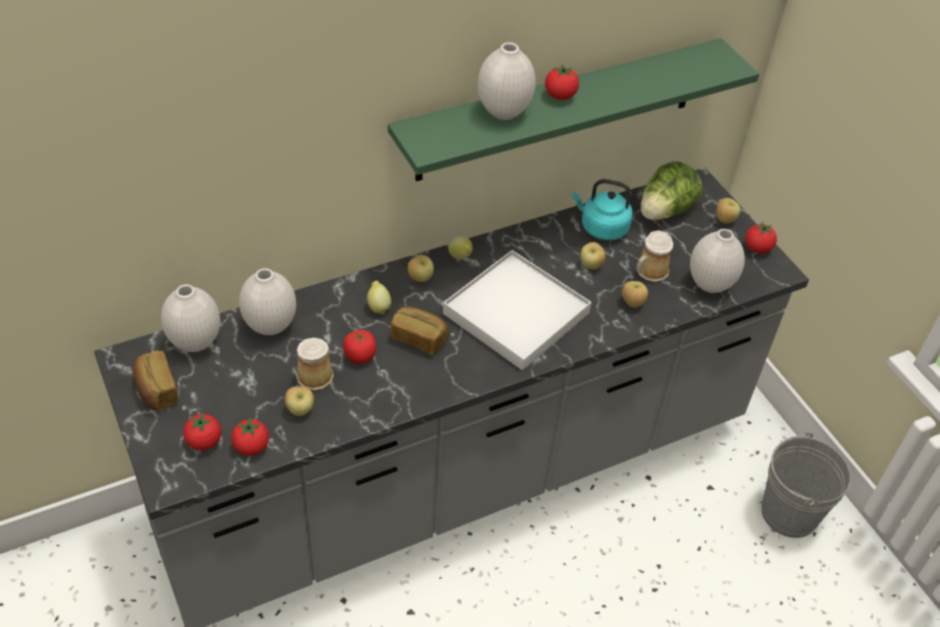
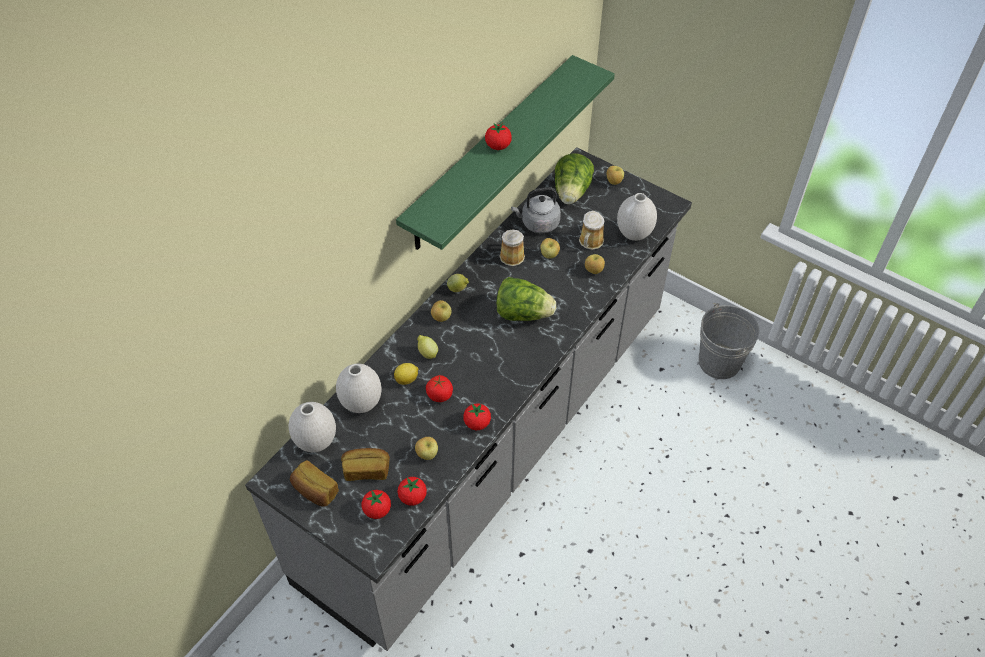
camera: 25 degrees left, 5 degrees up
mug [296,338,334,390] -> mug moved to [499,229,525,266]
bread [391,306,449,355] -> bread moved to [341,448,390,481]
white tray [443,250,592,370] -> lettuce [496,277,556,321]
white vase [478,42,536,120] -> none
turquoise kettle [572,179,633,240] -> grey kettle [511,187,561,233]
tomato [745,222,777,253] -> tomato moved to [463,403,491,430]
none -> lemon [394,363,418,385]

